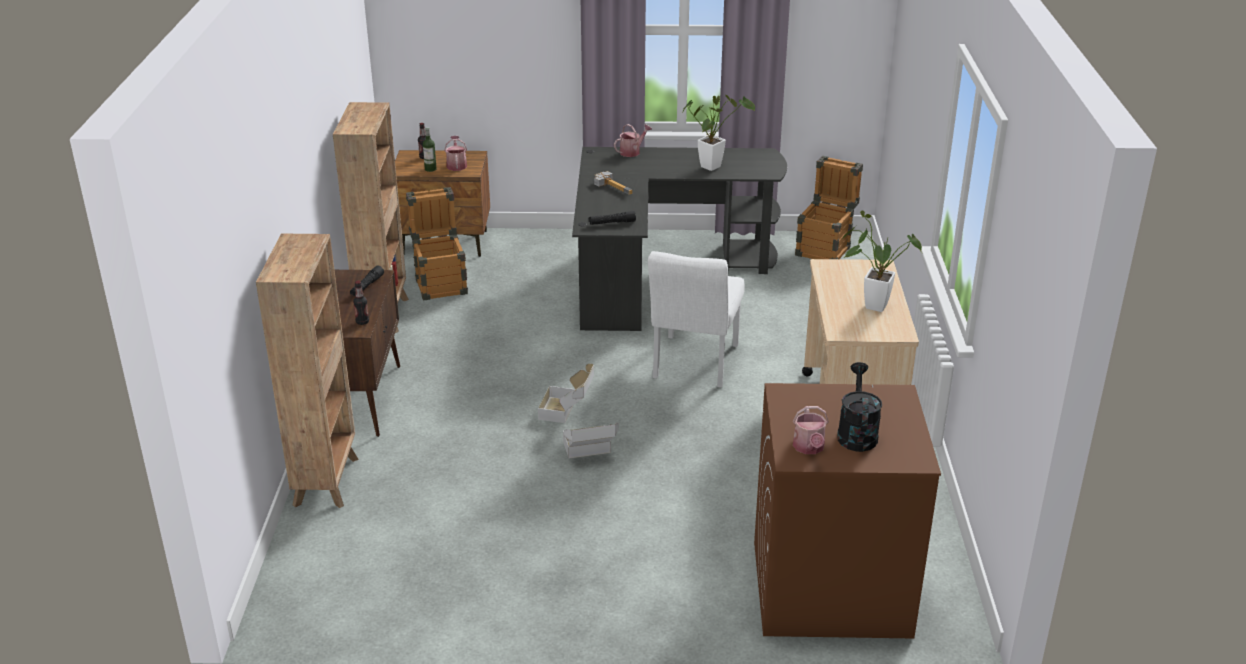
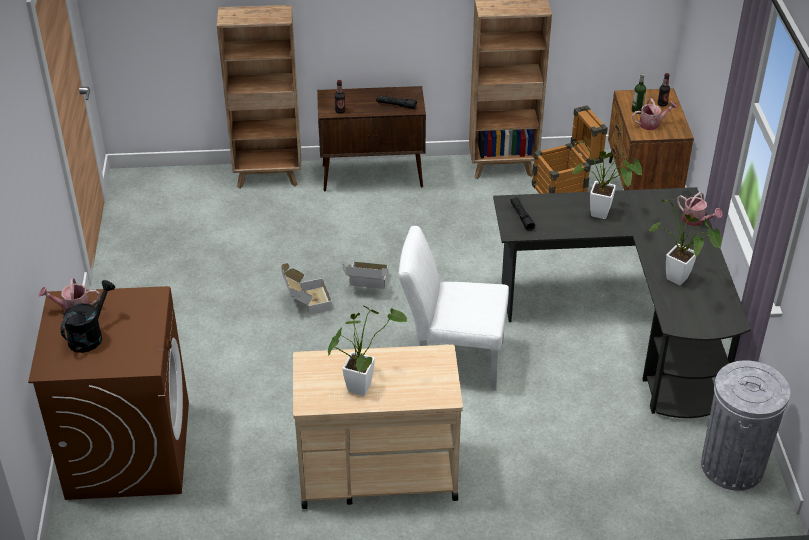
camera: 85 degrees right, 10 degrees up
hammer [594,171,633,195] -> potted plant [572,140,642,219]
crate [795,156,863,259] -> grey trash can [701,360,790,491]
black watering can [837,362,882,452] -> black watering can turned 60 degrees counterclockwise [61,280,115,353]

